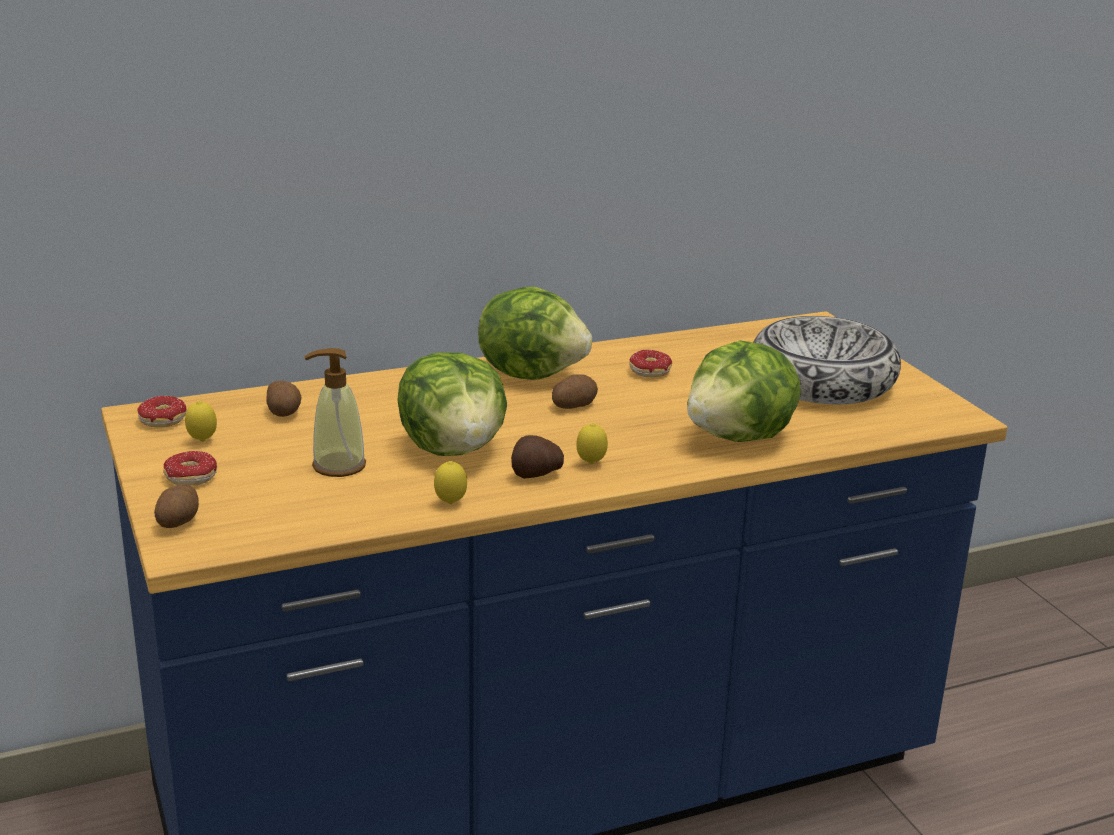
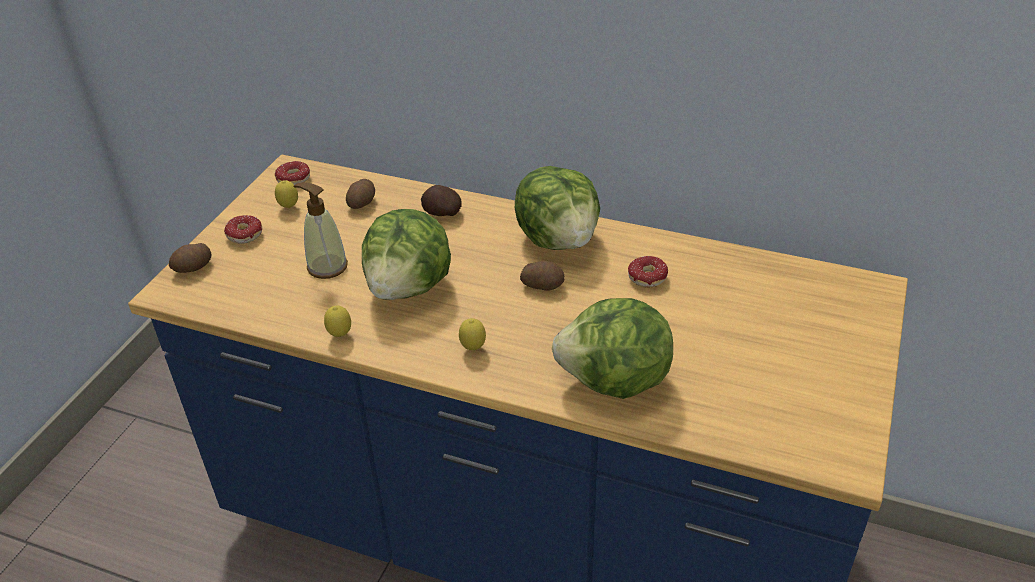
camera: 45 degrees right, 15 degrees up
potato [511,435,564,479] -> potato moved to [421,185,462,216]
bowl [753,316,901,404] -> none

